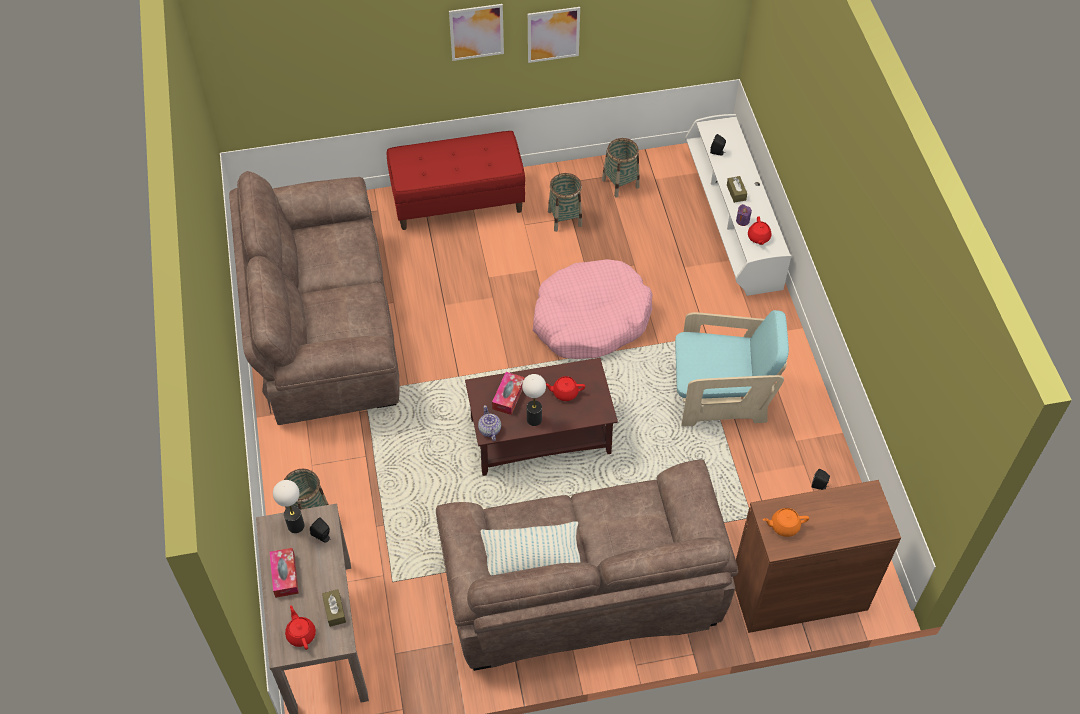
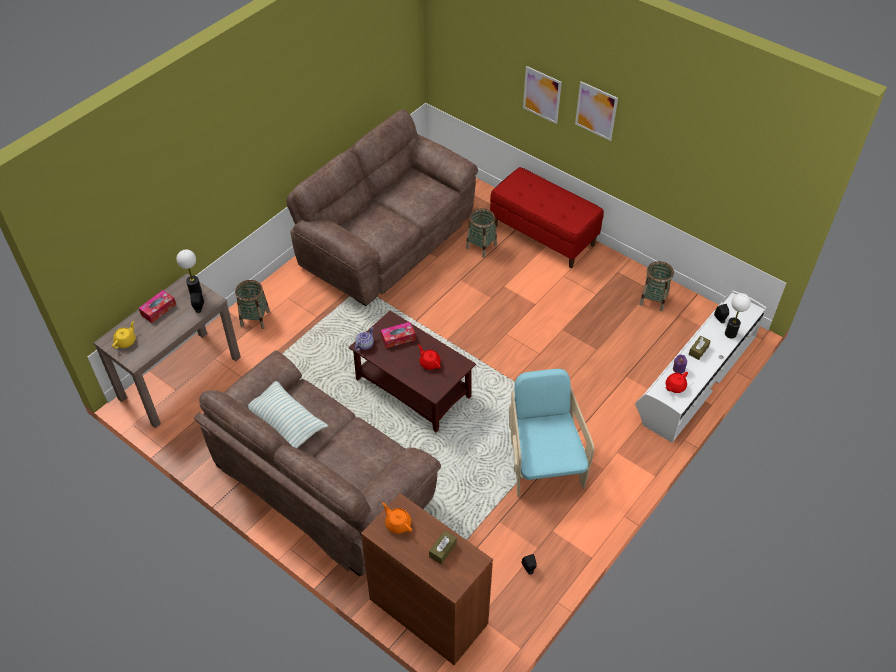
camera: 50 degrees right, 5 degrees down
red teapot [285,605,316,650] -> yellow teapot [112,321,136,349]
brown tissue box [322,589,346,627] -> brown tissue box moved to [429,531,457,564]
table lamp [522,374,546,426] -> table lamp moved to [725,293,751,339]
picture [528,7,580,63] -> picture moved to [523,66,562,124]
pink dog bed [533,259,653,359] -> none
basket [548,173,582,232] -> basket moved to [466,208,497,258]
turquoise armchair [675,310,789,427] -> turquoise armchair turned 150 degrees counterclockwise [509,369,594,497]

